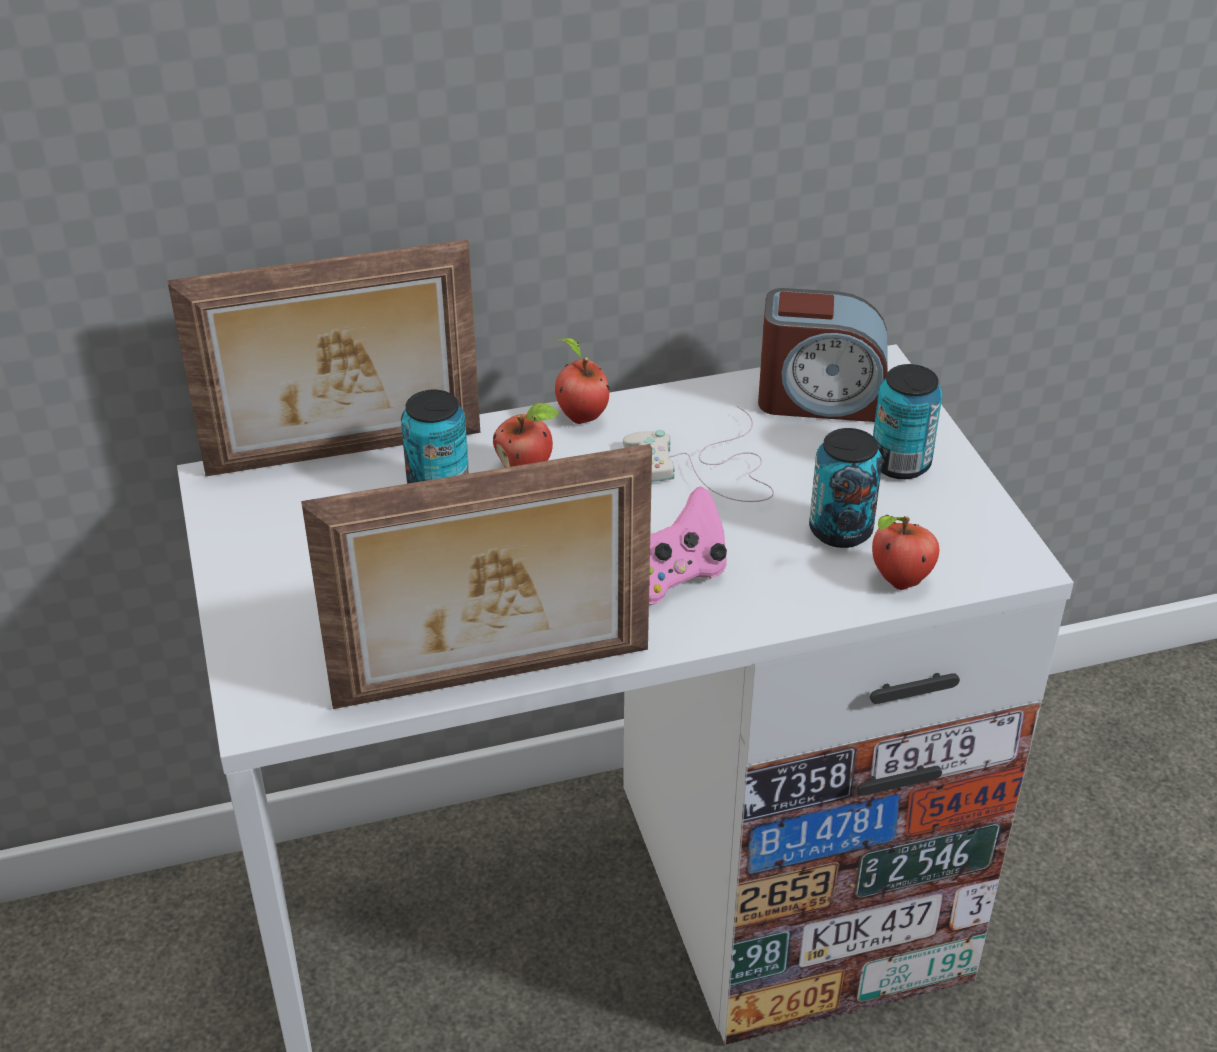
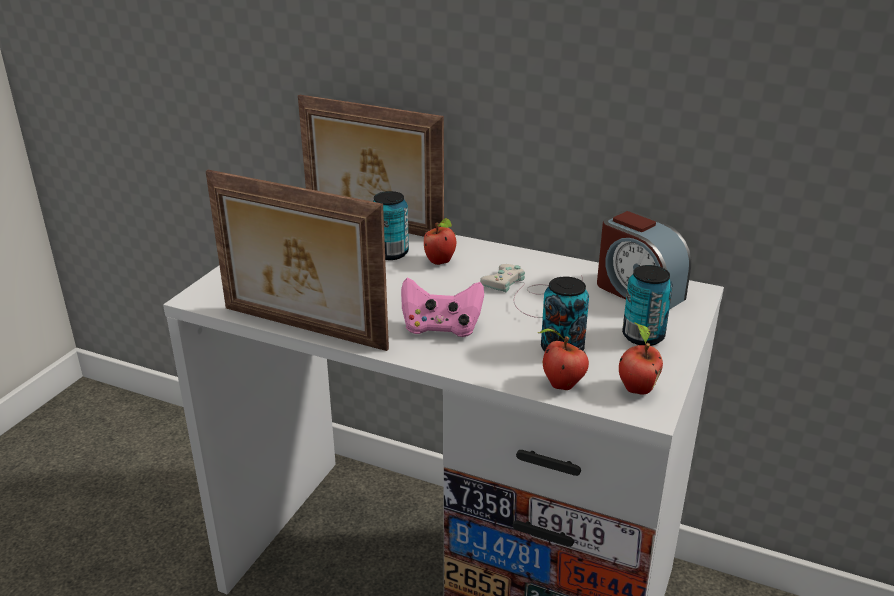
camera: 40 degrees right, 10 degrees down
apple [554,338,610,424] -> apple moved to [619,322,663,395]

